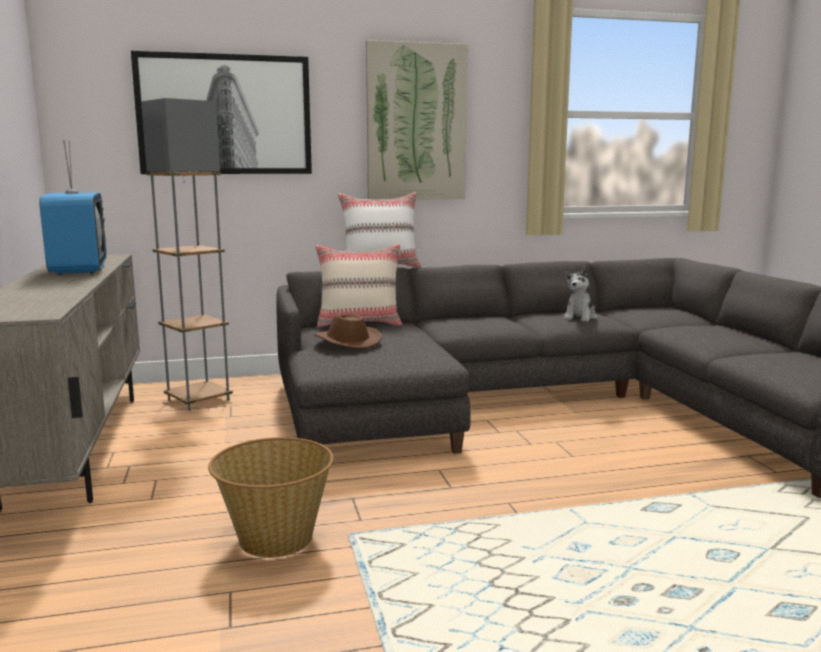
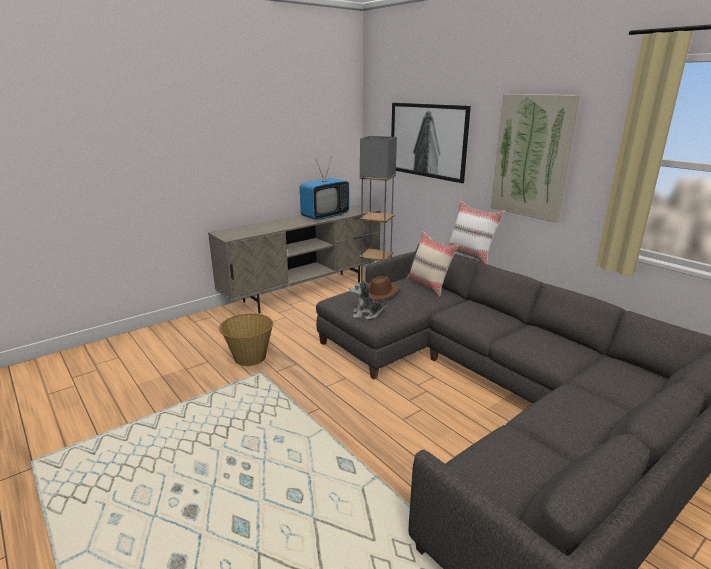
camera: 65 degrees right, 10 degrees up
plush toy [564,266,597,322] -> plush toy moved to [350,279,387,320]

